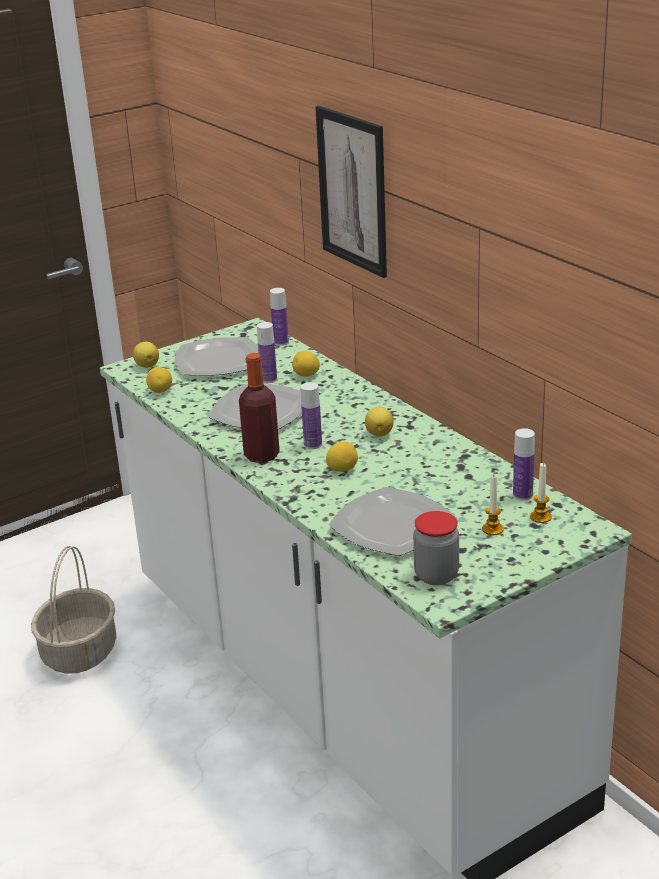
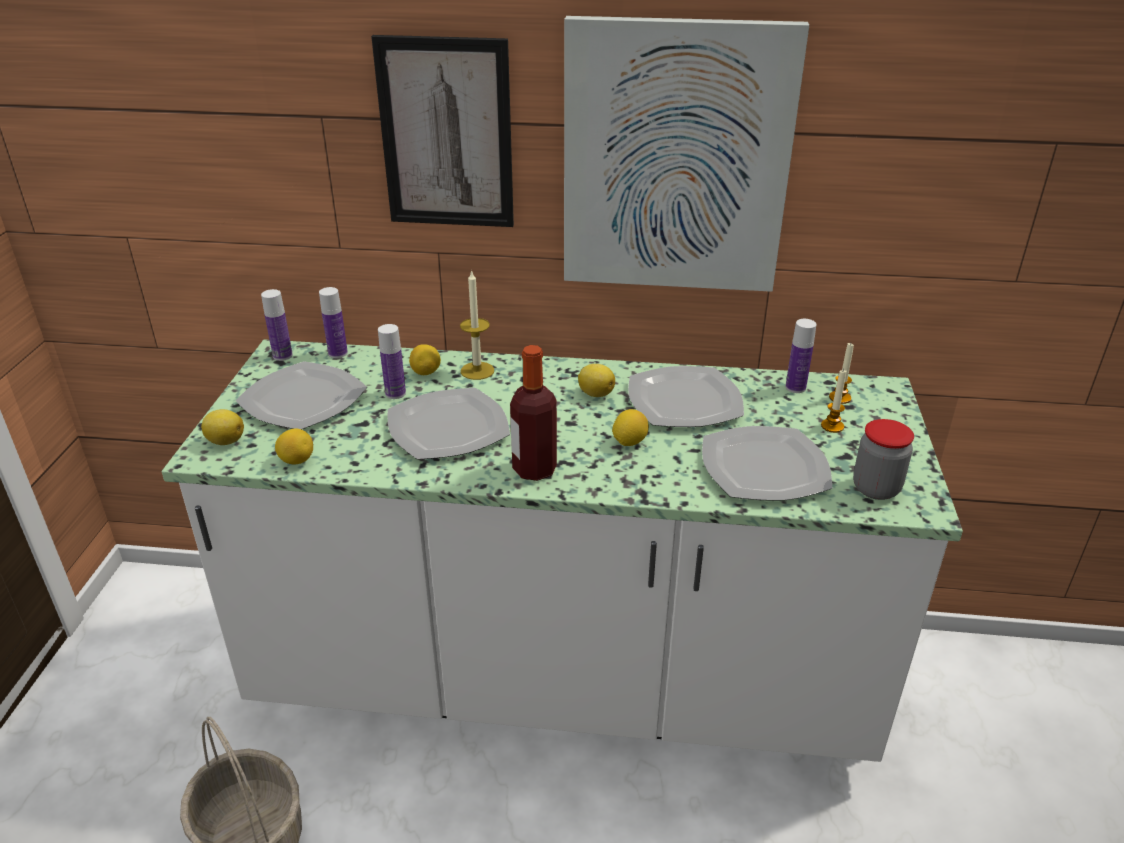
camera: 50 degrees left, 5 degrees up
bottle [301,382,322,449] -> bottle moved to [261,289,293,361]
none -> candle [460,270,494,380]
none -> picture [564,16,809,292]
none -> plate [628,366,744,427]

